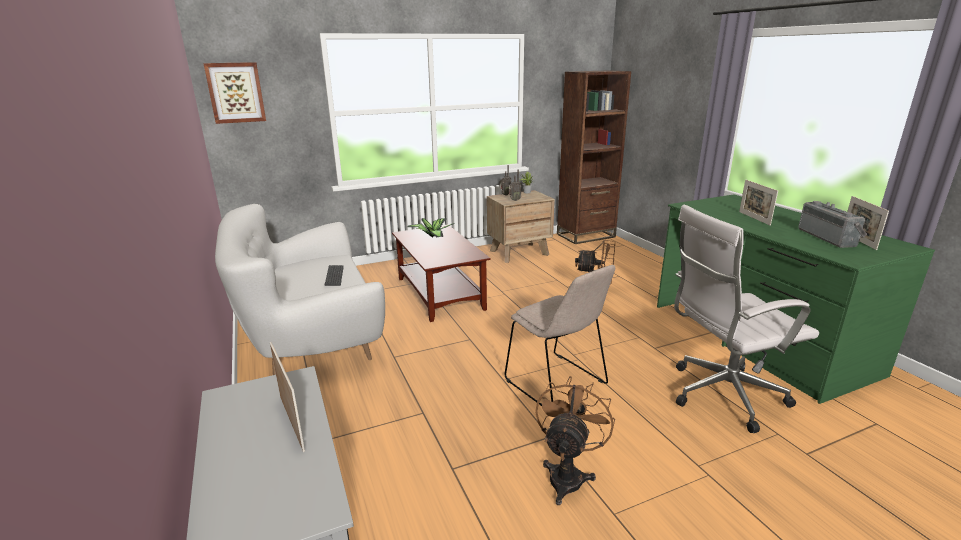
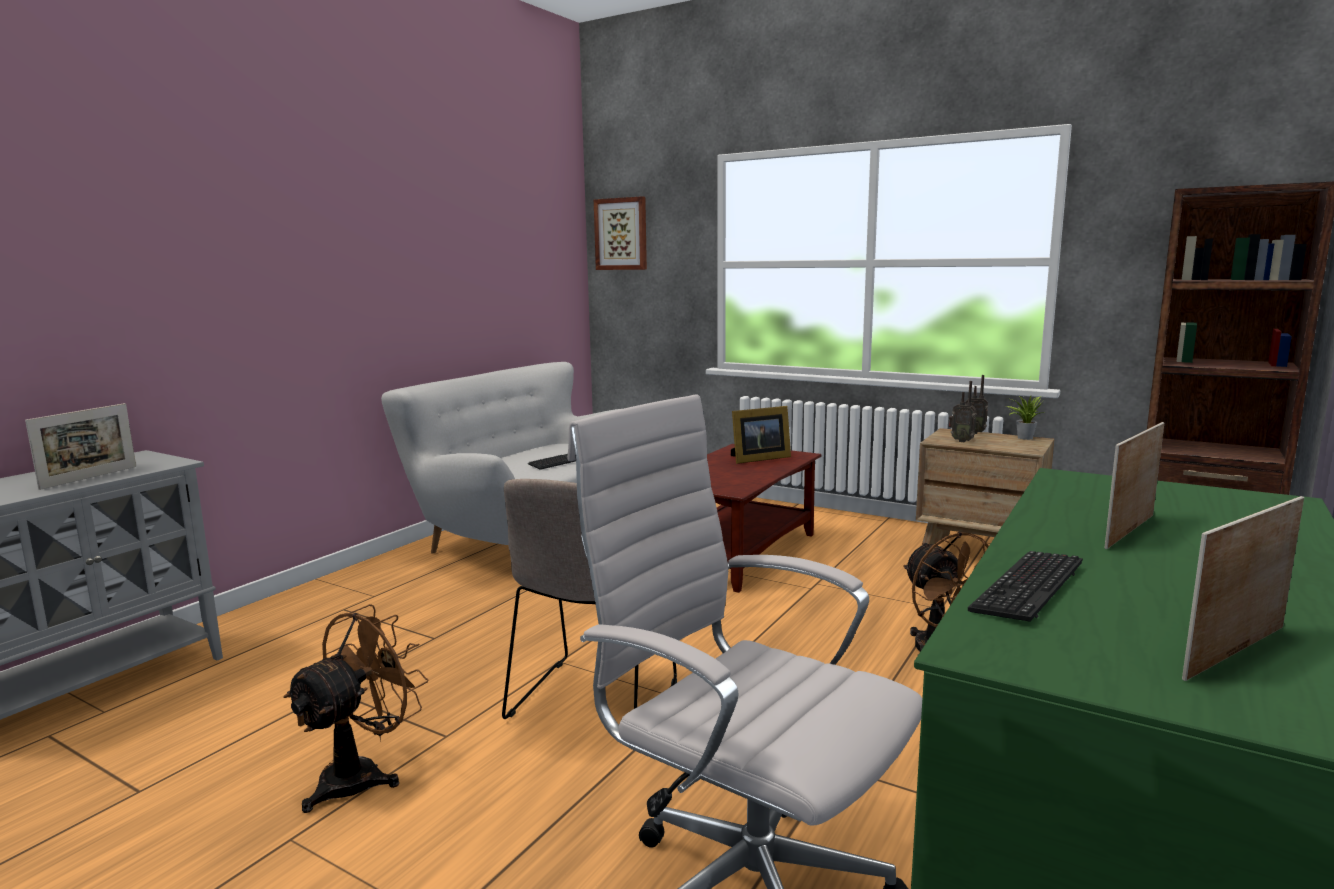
camera: 55 degrees right, 10 degrees down
potted plant [407,218,454,238] -> picture frame [731,406,791,464]
brown fan [535,376,615,505] -> brown fan turned 45 degrees counterclockwise [283,604,429,813]
radio [798,201,867,248] -> none
none -> keyboard [968,551,1083,622]

